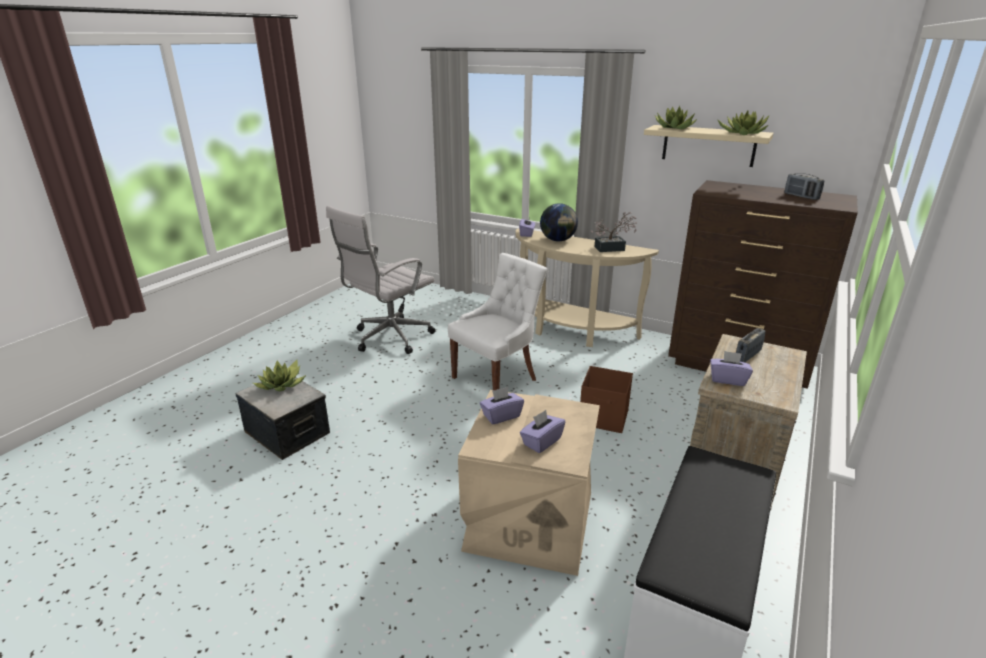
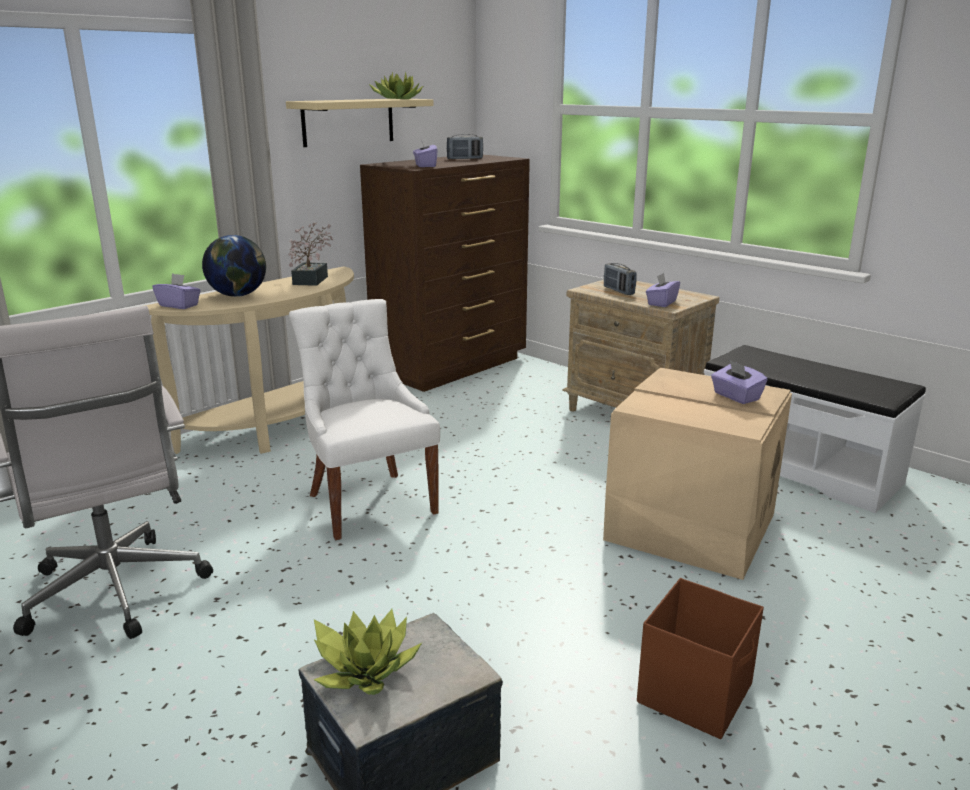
camera: 75 degrees left, 5 degrees down
purple tissue box [480,387,524,424] -> purple tissue box moved to [413,139,438,167]
brown storage box [580,366,633,433] -> brown storage box moved to [637,578,764,739]
potted plant [655,106,697,129] -> none

